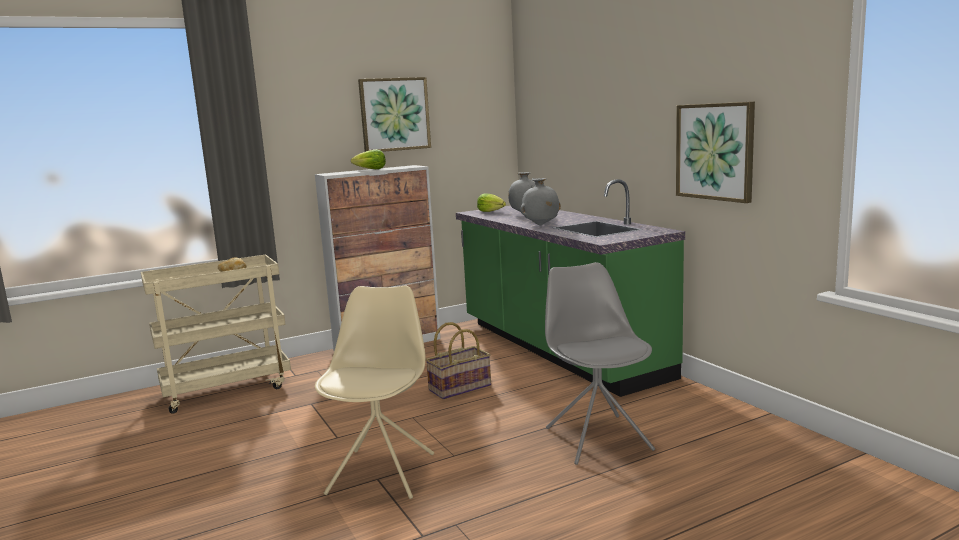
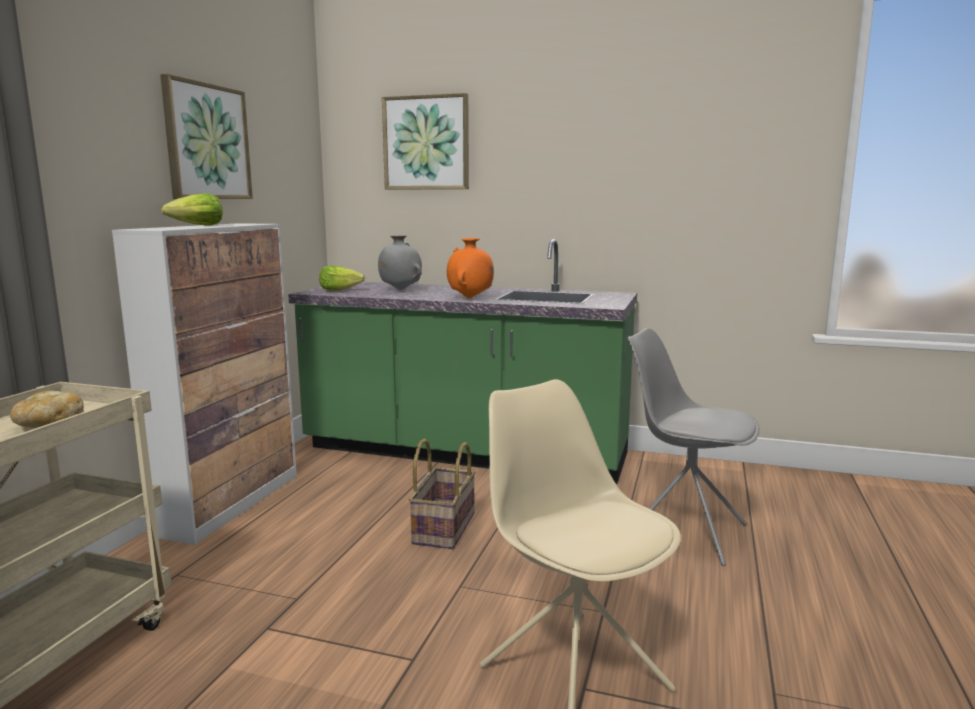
camera: 45 degrees left, 0 degrees up
grey vase [520,178,561,225] -> orange vase [447,238,494,298]
picture [676,102,755,203] -> picture moved to [382,93,469,190]

